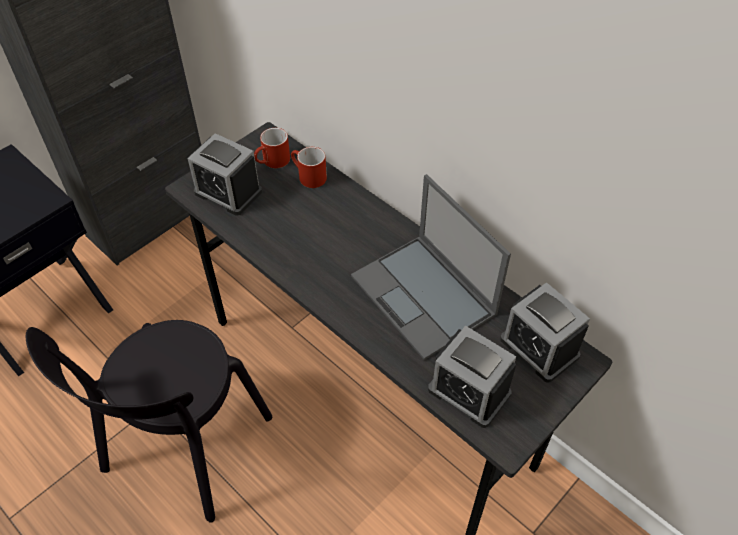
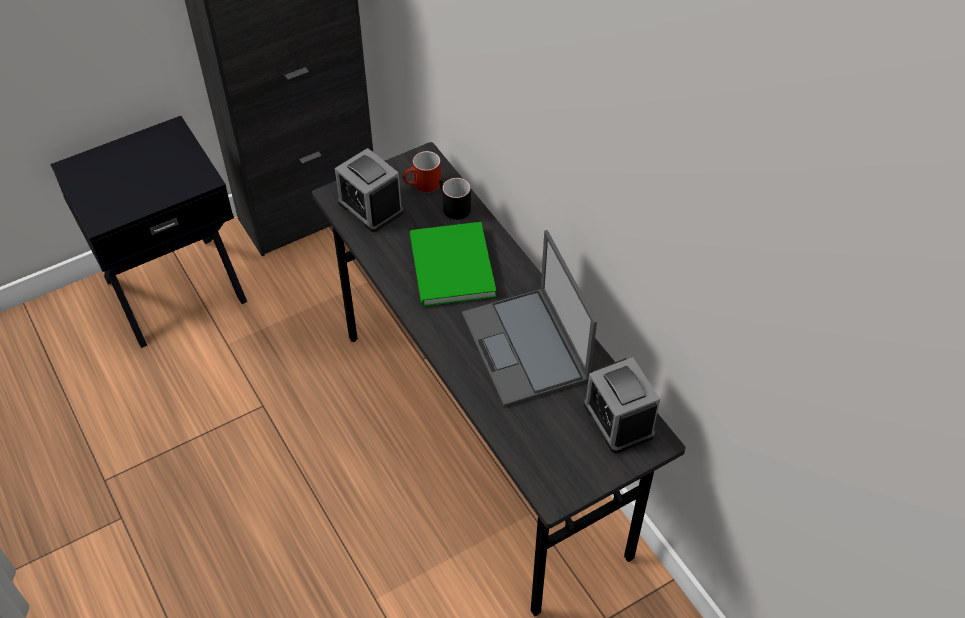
camera: 15 degrees right, 0 degrees up
black chair [26,320,272,523] -> none
red mug [291,147,327,188] -> black mug [439,178,471,220]
alarm clock [428,326,516,428] -> none
none -> green book [410,222,496,306]

